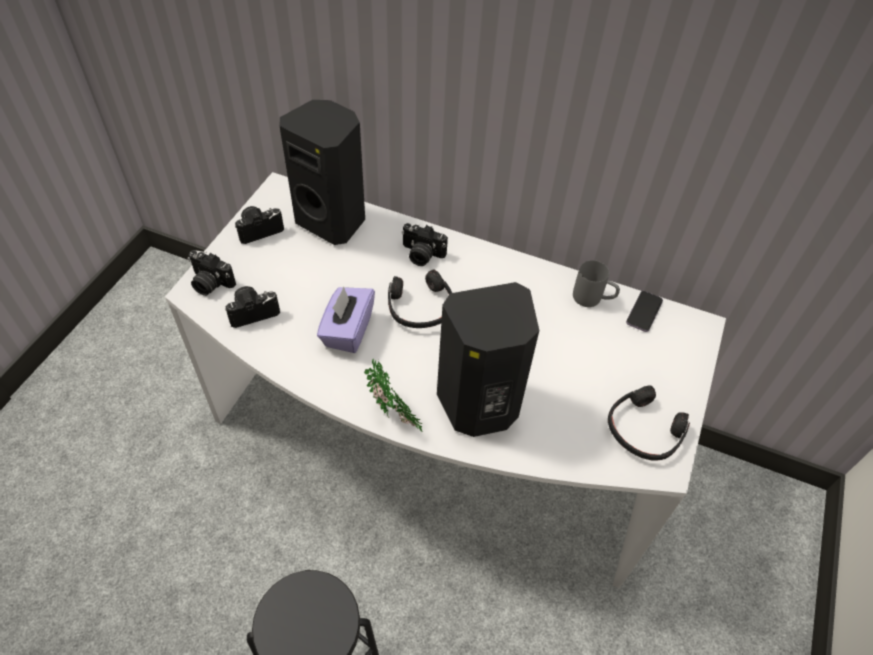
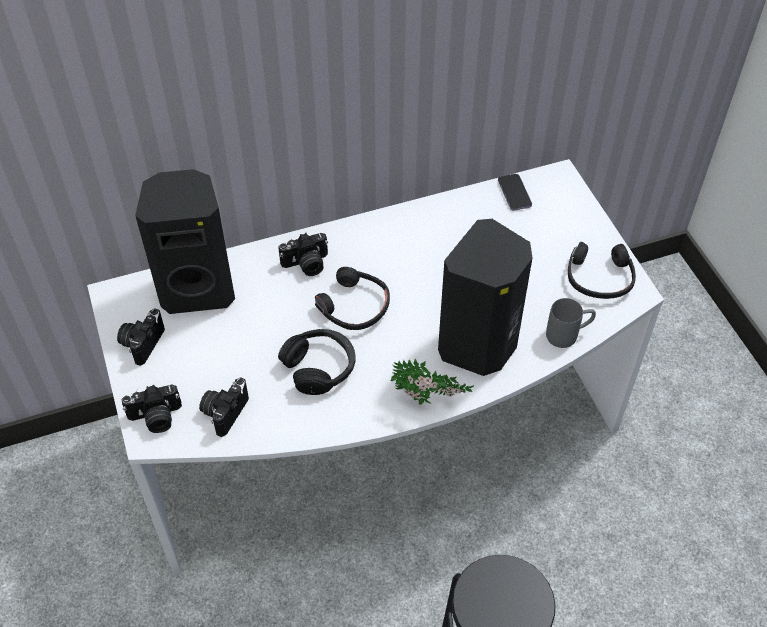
camera: 40 degrees left, 0 degrees up
purple tissue box [317,287,375,353] -> black headphones [278,329,356,395]
grey mug [573,260,620,307] -> grey mug moved to [546,298,596,348]

